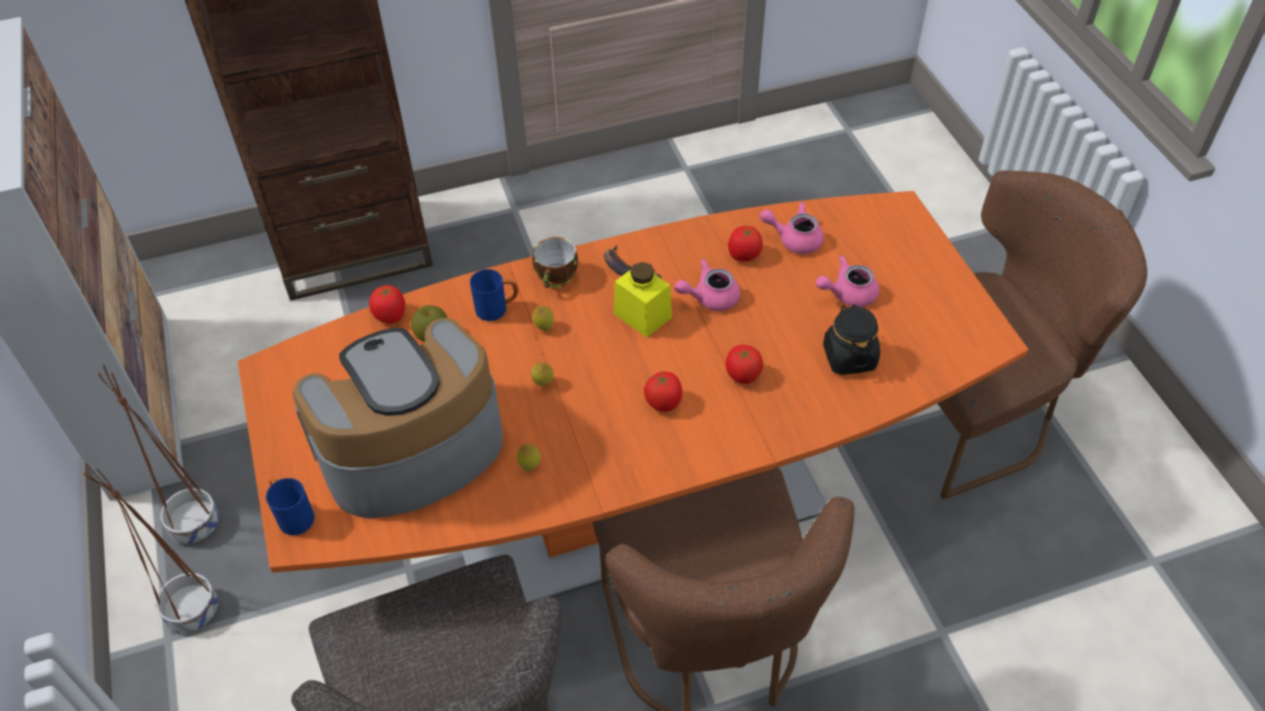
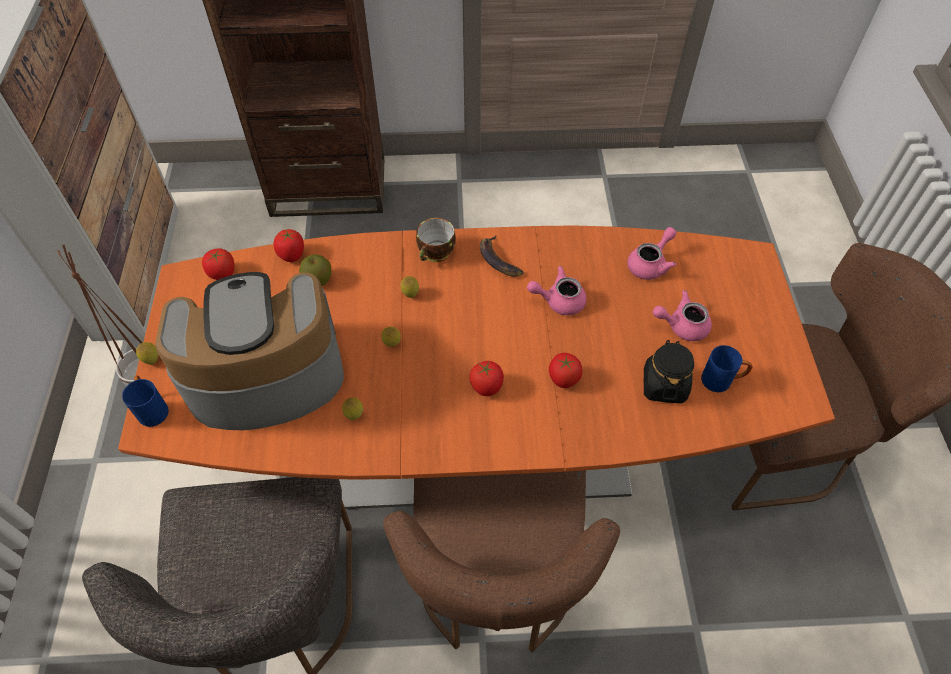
camera: 15 degrees right, 5 degrees up
brown planter [84,463,218,632] -> none
blue mug [470,269,518,321] -> blue mug moved to [701,345,752,392]
yellow jar [614,262,672,338] -> none
tomato [728,226,763,262] -> tomato moved to [202,248,235,280]
pink teapot [760,202,824,254] -> pink teapot turned 105 degrees clockwise [627,227,677,280]
none -> lemon [136,342,158,365]

